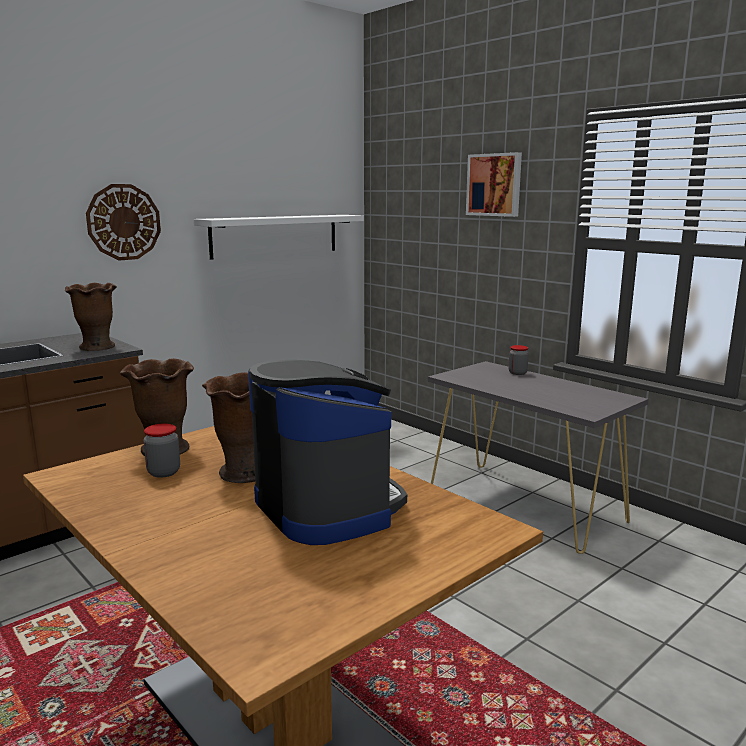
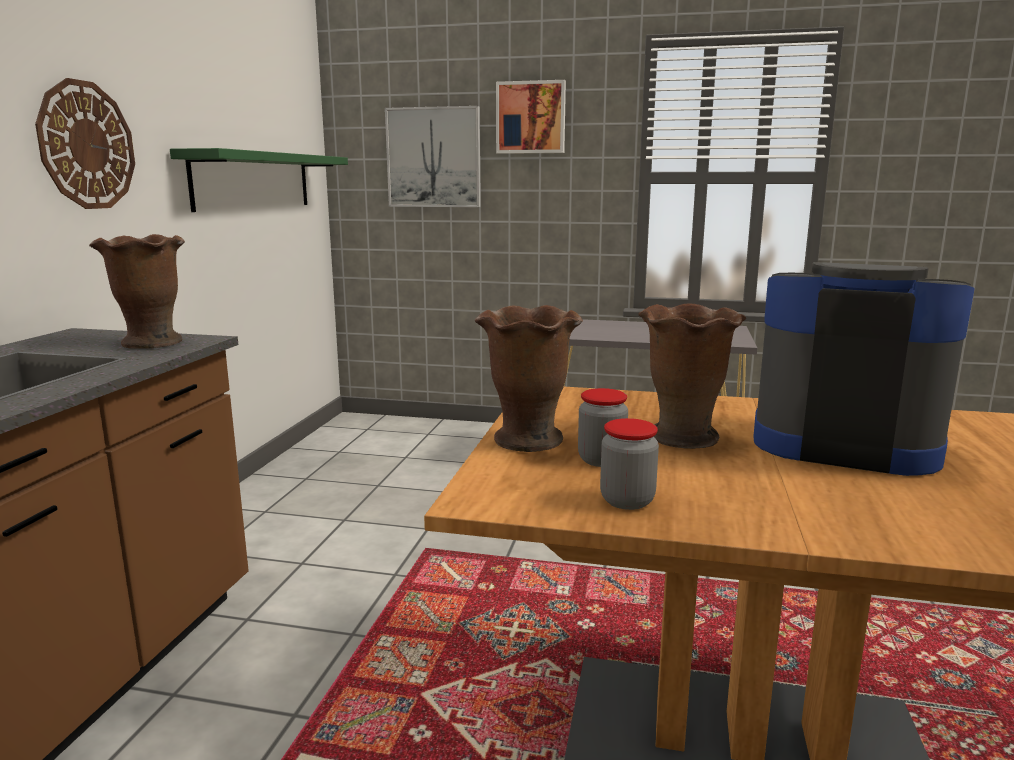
camera: 35 degrees left, 0 degrees up
white shelf [194,215,364,260] -> green shelf [170,148,348,212]
jar [509,345,529,375] -> jar moved to [600,418,659,510]
none -> picture [385,106,481,207]

